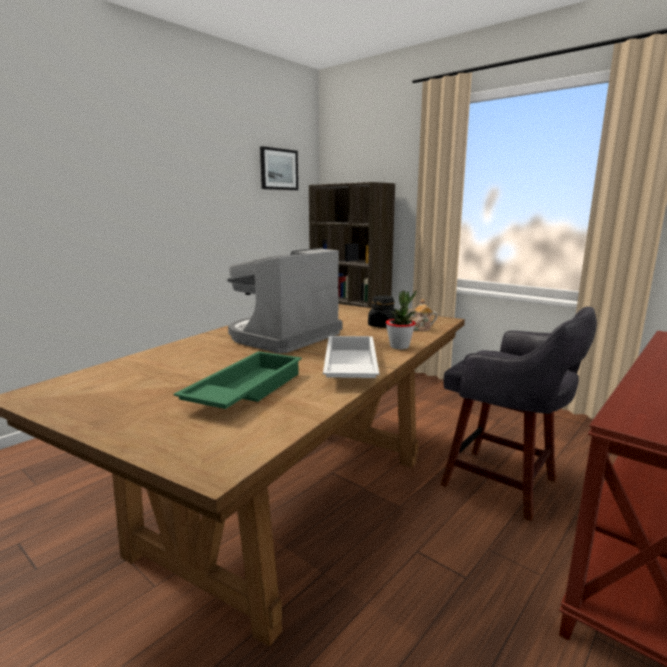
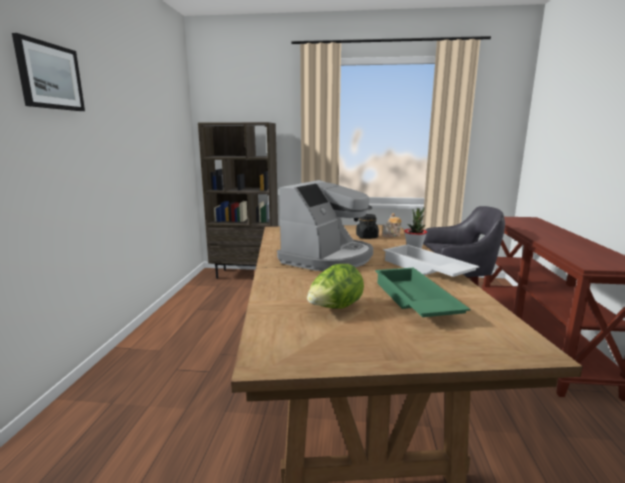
camera: 35 degrees left, 0 degrees up
coffee machine [227,248,343,353] -> coffee machine turned 150 degrees counterclockwise [277,180,373,271]
picture [260,146,298,190] -> picture moved to [12,33,85,111]
none -> lettuce [307,264,364,309]

